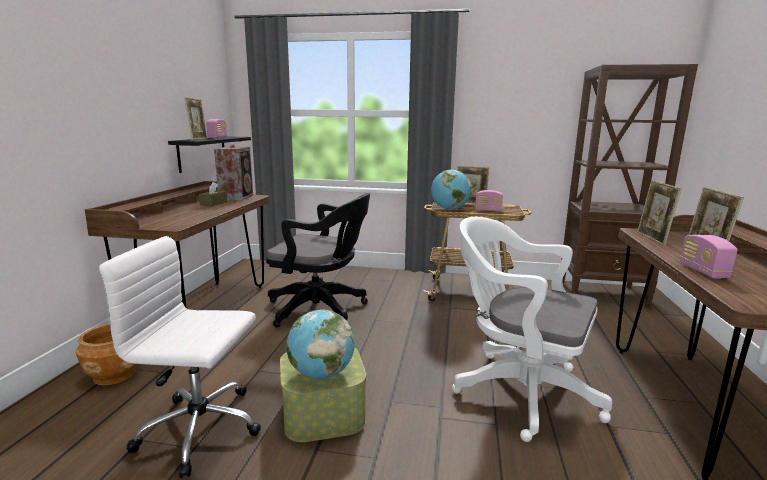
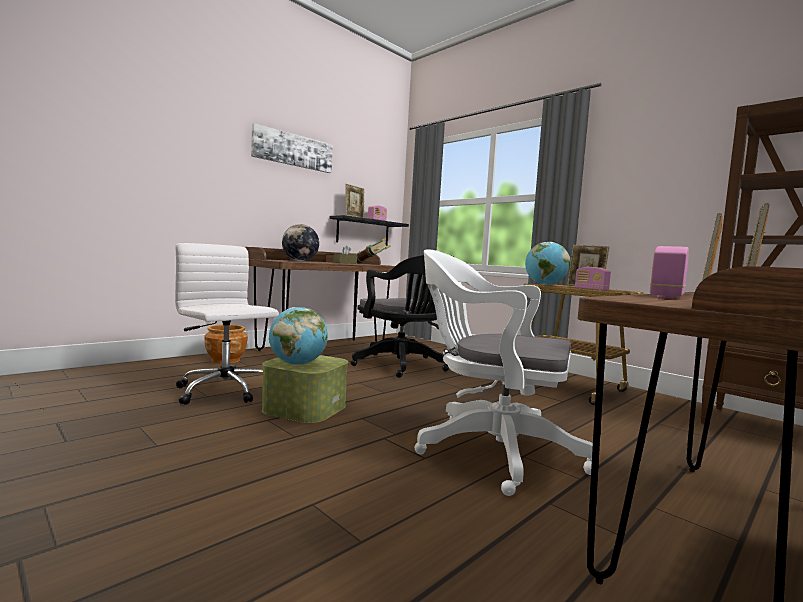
camera: 35 degrees right, 10 degrees down
speaker [214,145,253,201] -> book [355,238,391,264]
white office chair [452,217,612,442] -> white office chair turned 45 degrees counterclockwise [415,250,593,496]
none -> picture [251,123,333,173]
none -> globe [282,224,319,261]

